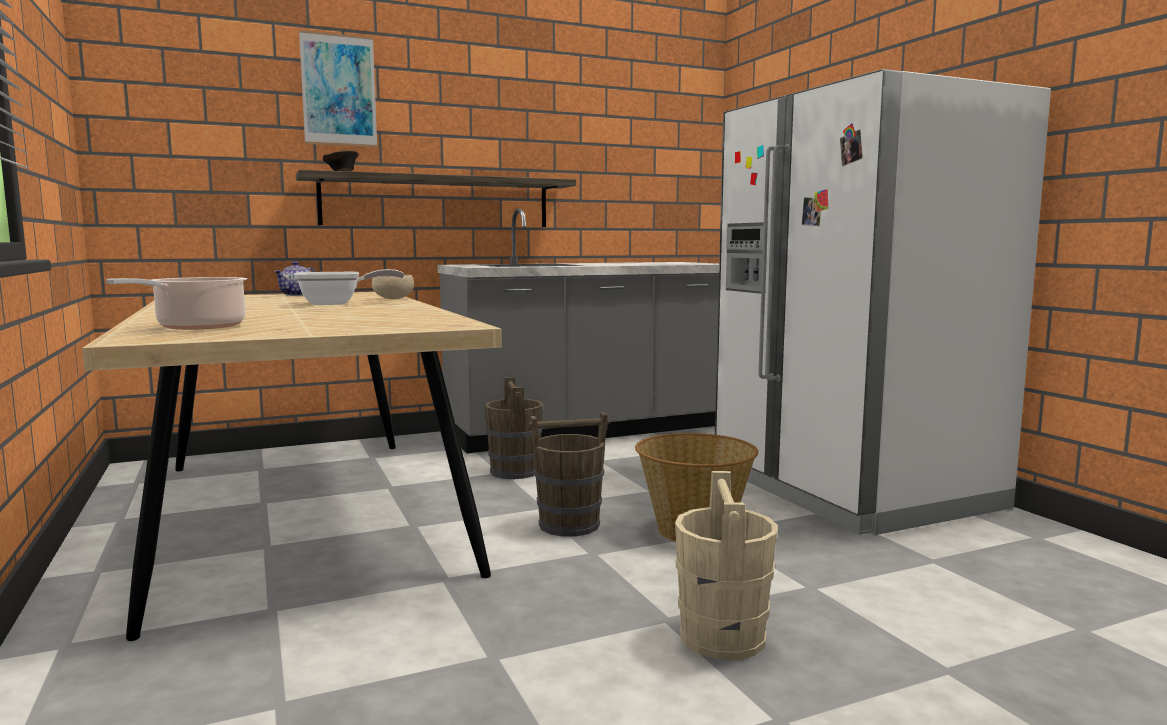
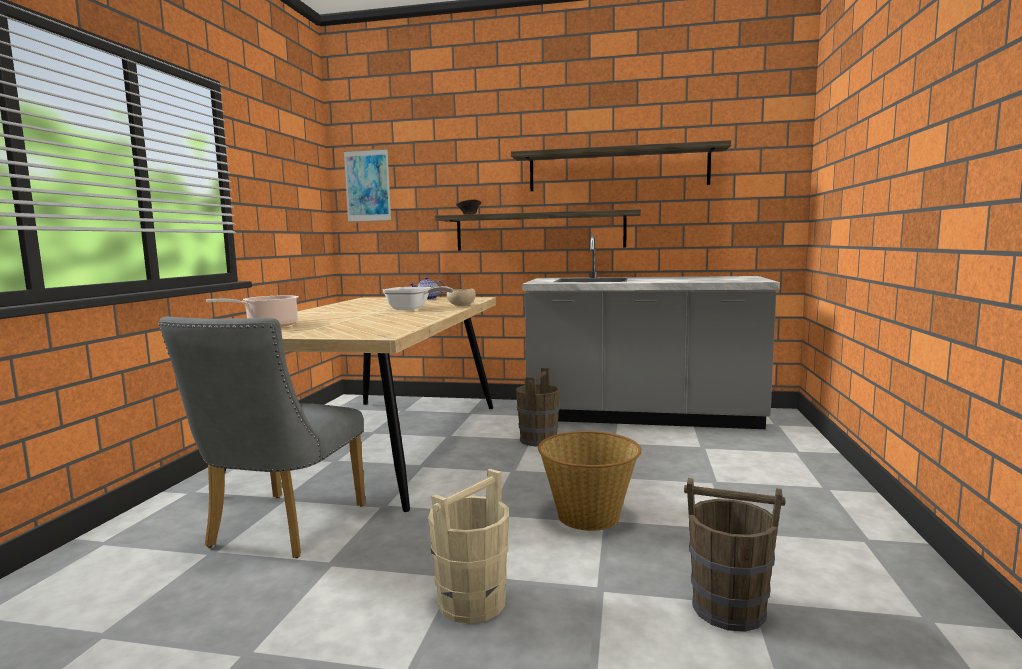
camera: 35 degrees right, 0 degrees up
picture [299,30,377,147] -> picture moved to [343,148,391,223]
brown bucket [529,412,609,536] -> brown bucket moved to [684,478,785,632]
white fridge [715,69,1051,535] -> none
none -> grey chair [159,317,366,558]
none -> shelf [511,140,731,191]

